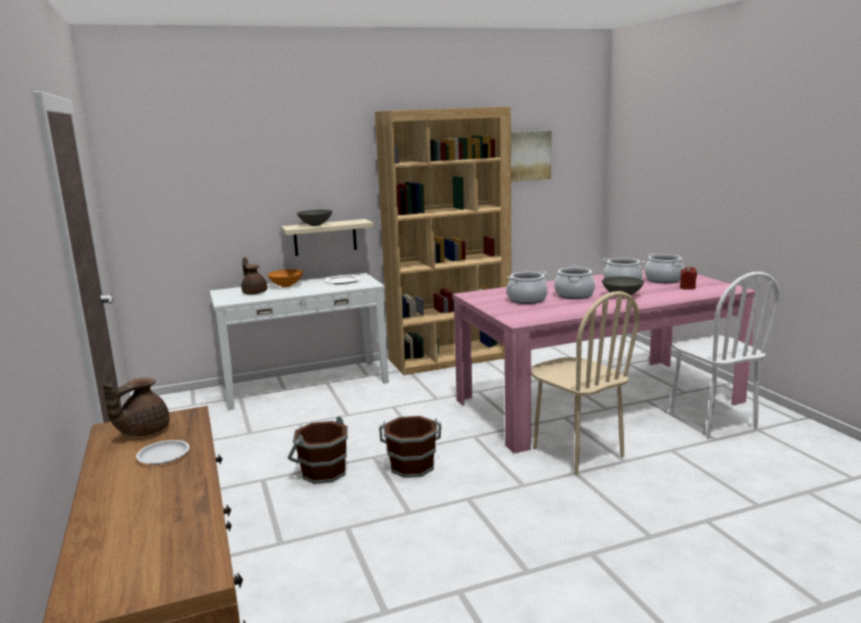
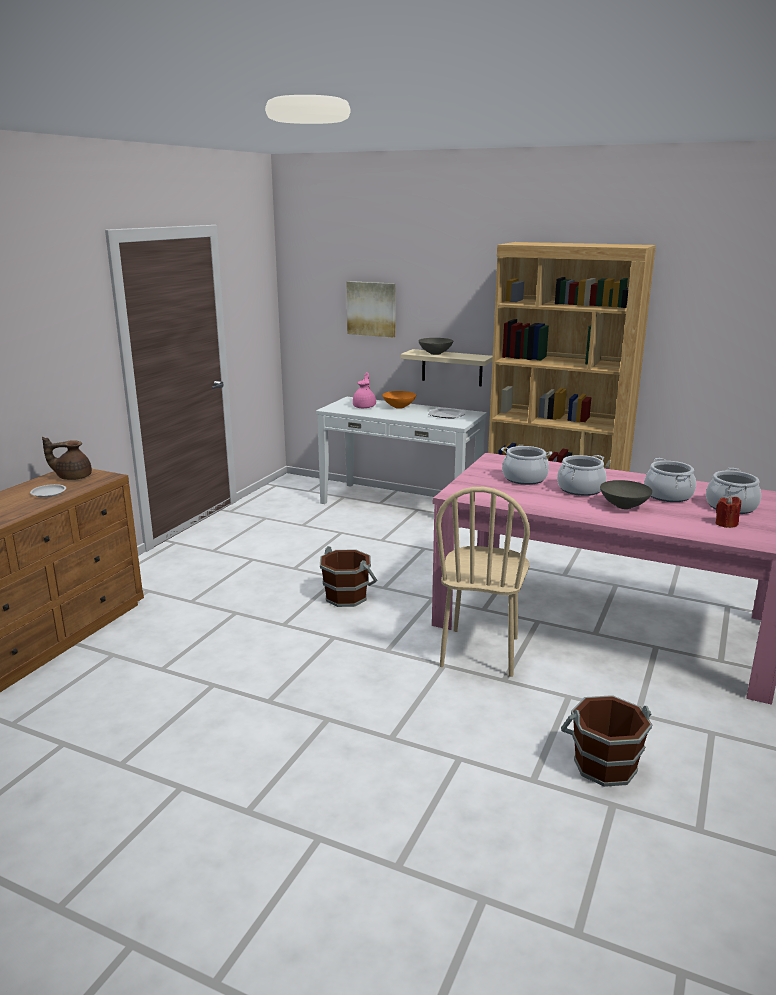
camera: 45 degrees right, 5 degrees up
brown teapot [241,257,267,295] -> pink teapot [353,372,376,408]
brown bucket [288,416,348,484] -> brown bucket moved to [561,695,652,787]
picture [511,130,552,182] -> picture moved to [346,281,396,337]
white chair [669,272,780,439] -> none

